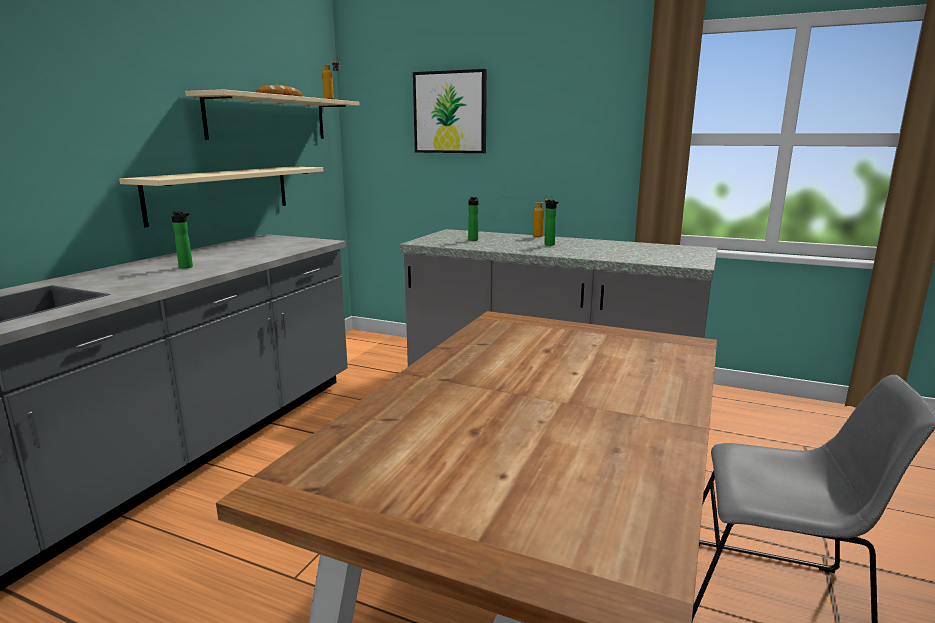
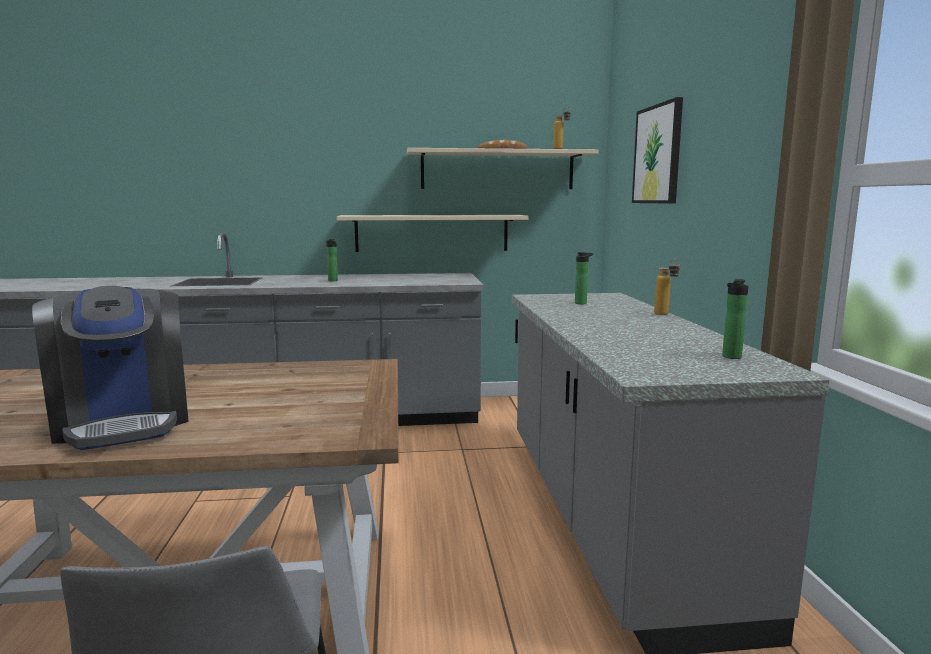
camera: 60 degrees right, 5 degrees down
bottle [544,199,559,246] -> bottle moved to [722,279,748,359]
none -> coffee machine [32,286,189,450]

